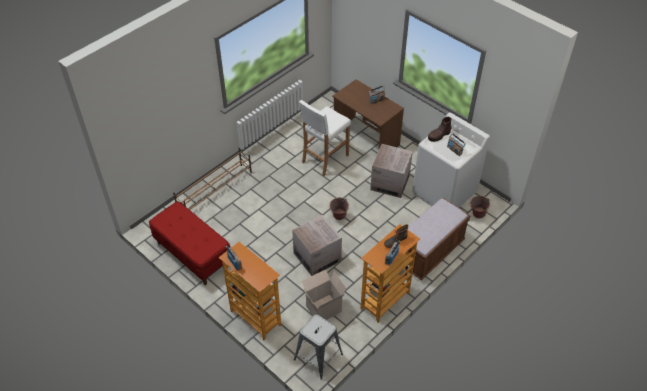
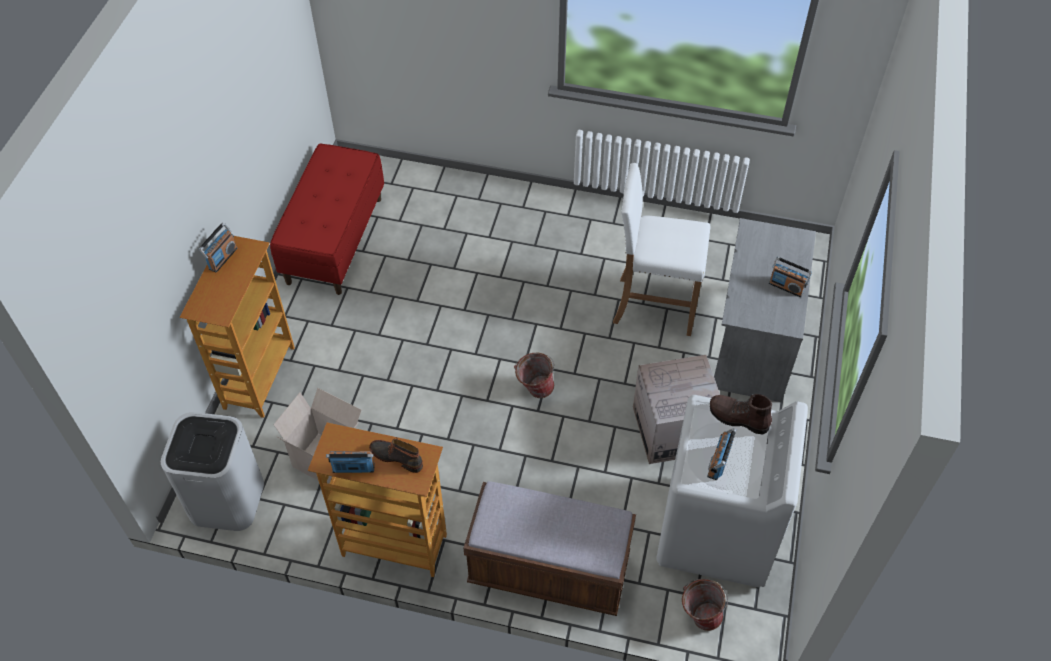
camera: 60 degrees right, 5 degrees up
brown shoe rack [173,148,252,210] -> none
cardboard box [292,215,342,276] -> none
grey stool [294,314,343,380] -> white trash can [161,412,264,531]
brown desk [332,79,404,149] -> grey desk [714,218,816,402]

